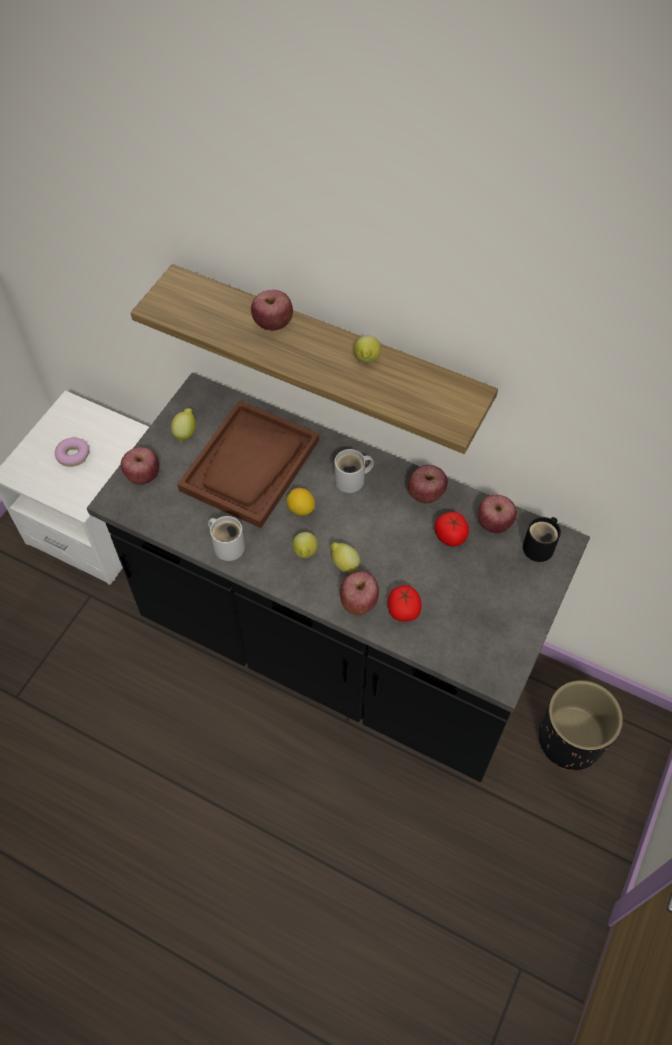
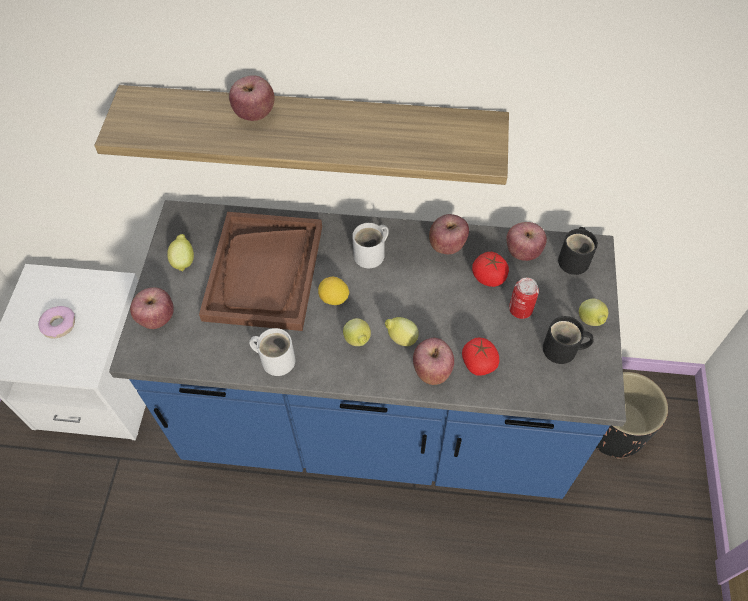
camera: 20 degrees left, 0 degrees up
black counter [87,373,590,782] -> blue counter [109,200,626,499]
lemon [354,335,381,363] -> lemon moved to [579,299,608,326]
none -> can [509,278,539,319]
none -> black mug [543,316,594,364]

